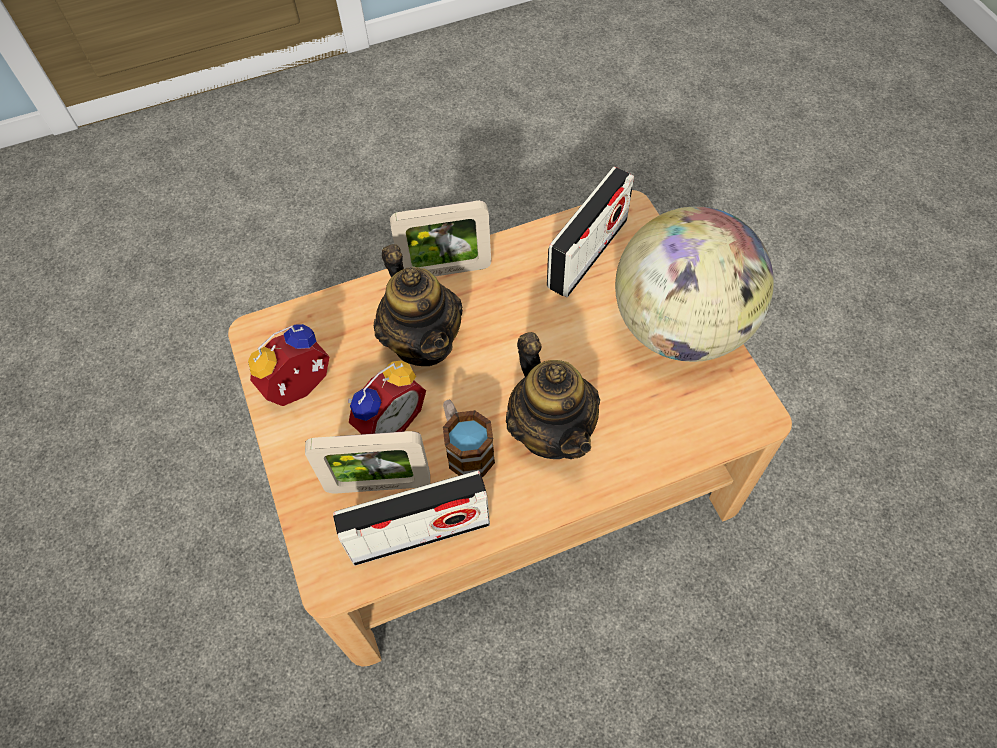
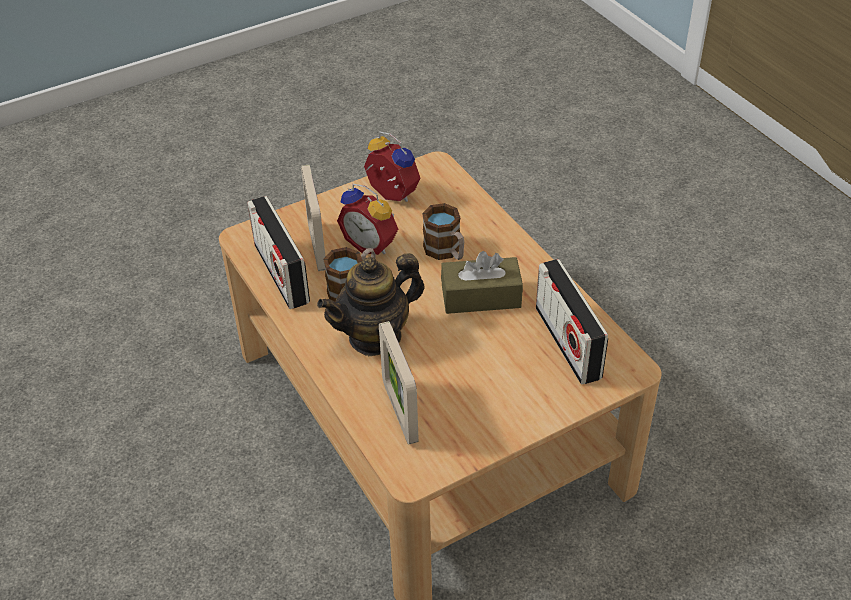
camera: 80 degrees right, 15 degrees down
teapot [374,244,463,366] -> mug [422,203,464,260]
picture frame [390,200,491,276] -> picture frame moved to [379,321,419,445]
radio [547,167,634,297] -> radio turned 45 degrees clockwise [536,259,608,384]
globe [615,206,774,362] -> none
none -> brown tissue box [441,251,523,314]

